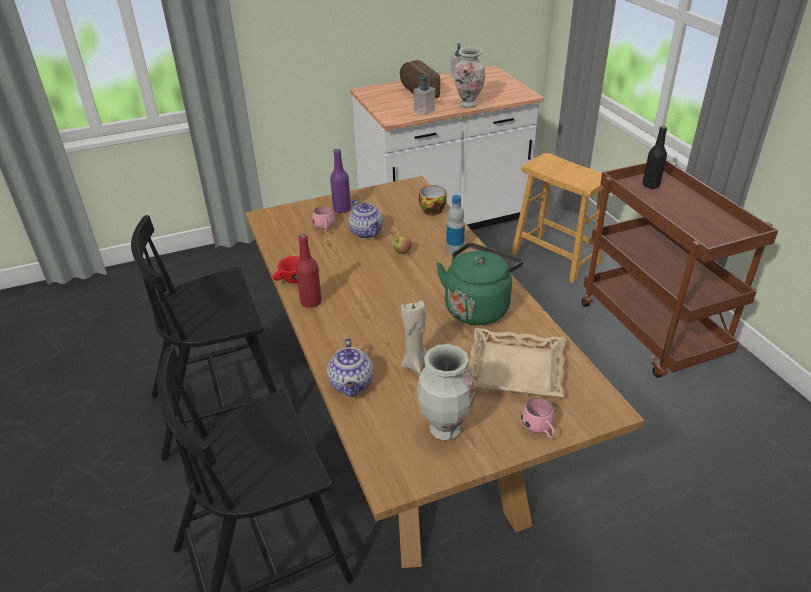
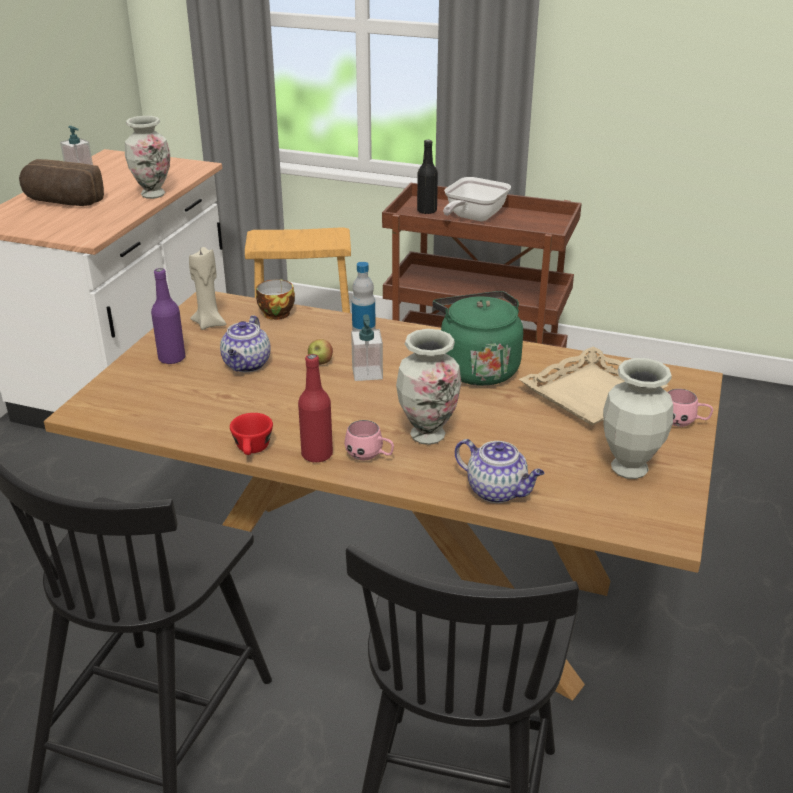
camera: 50 degrees left, 5 degrees down
pink mug [312,206,335,231] -> pink mug moved to [344,420,394,460]
teapot [348,199,383,238] -> teapot turned 90 degrees clockwise [220,315,271,372]
beige candle [401,300,427,375] -> beige candle moved to [189,247,226,330]
soap dispenser [413,76,435,115] -> soap dispenser moved to [351,314,383,381]
none -> vase [396,329,461,445]
none -> frying pan [443,177,511,221]

